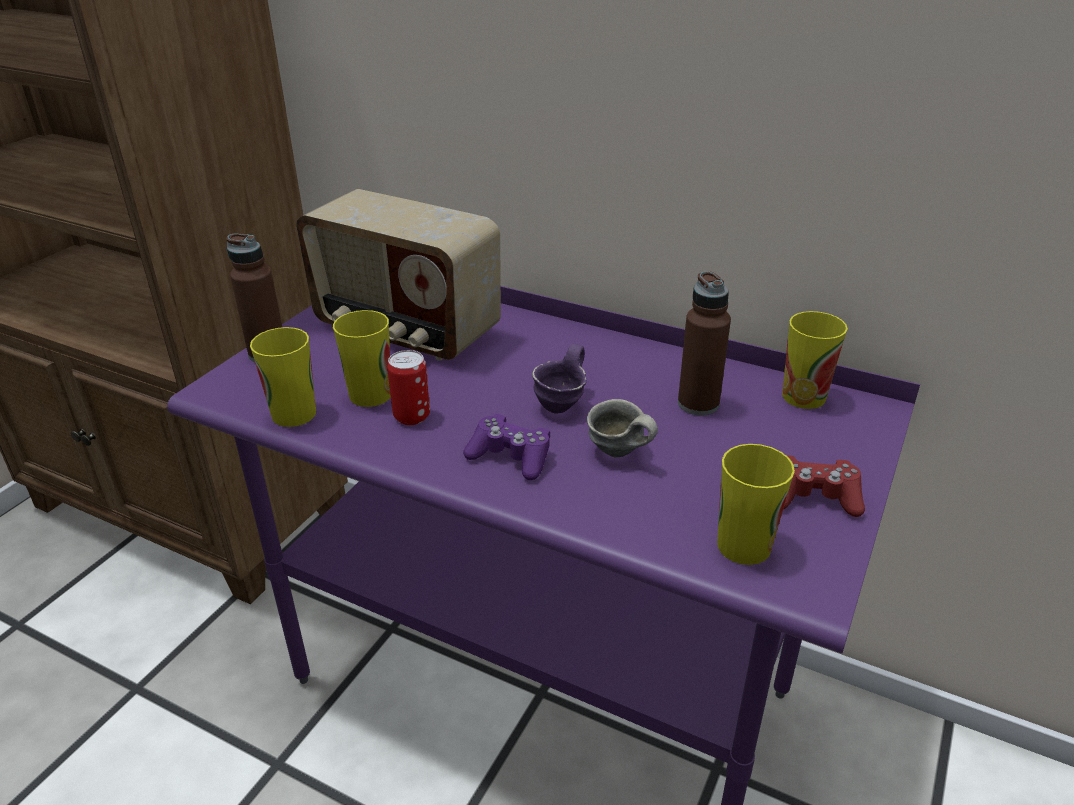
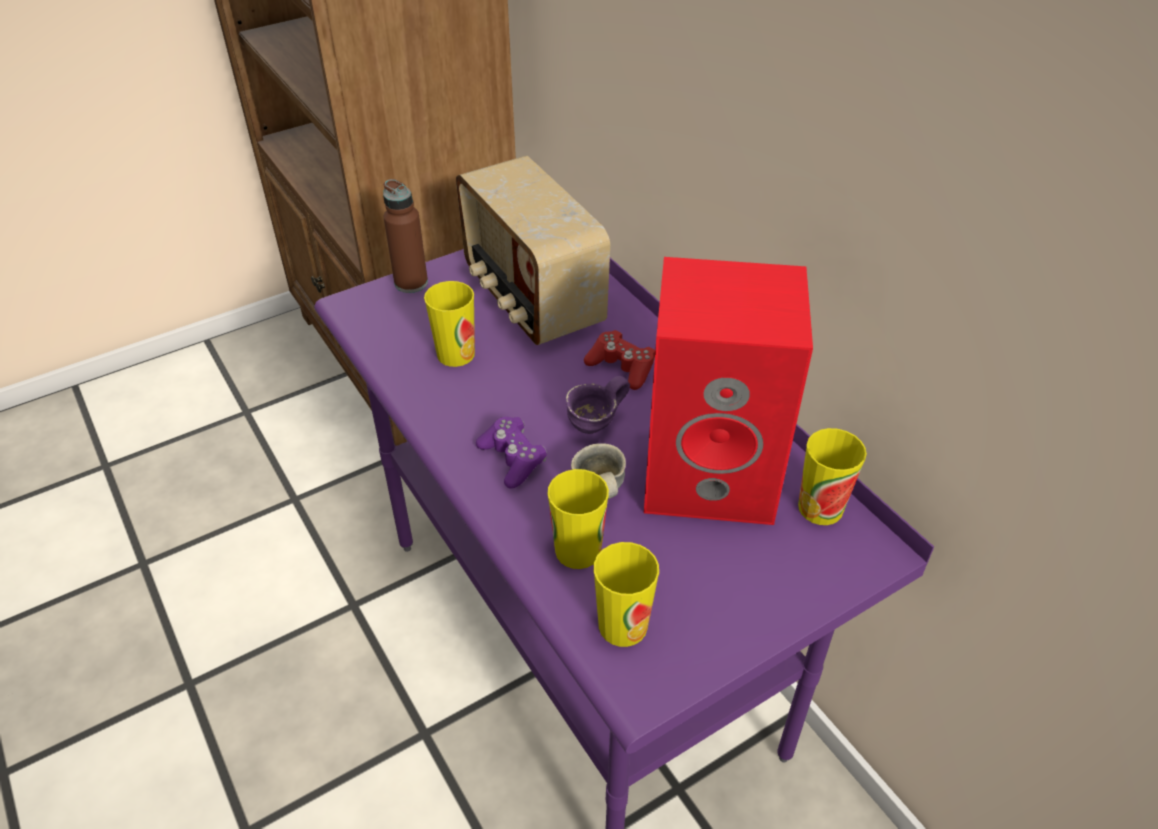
camera: 30 degrees right, 10 degrees up
cup [250,327,316,427] -> cup moved to [547,469,609,569]
can [387,350,430,425] -> none
brown bottle [678,271,731,415] -> red speaker [644,257,813,525]
red game controller [784,455,865,517] -> red game controller moved to [584,330,655,390]

